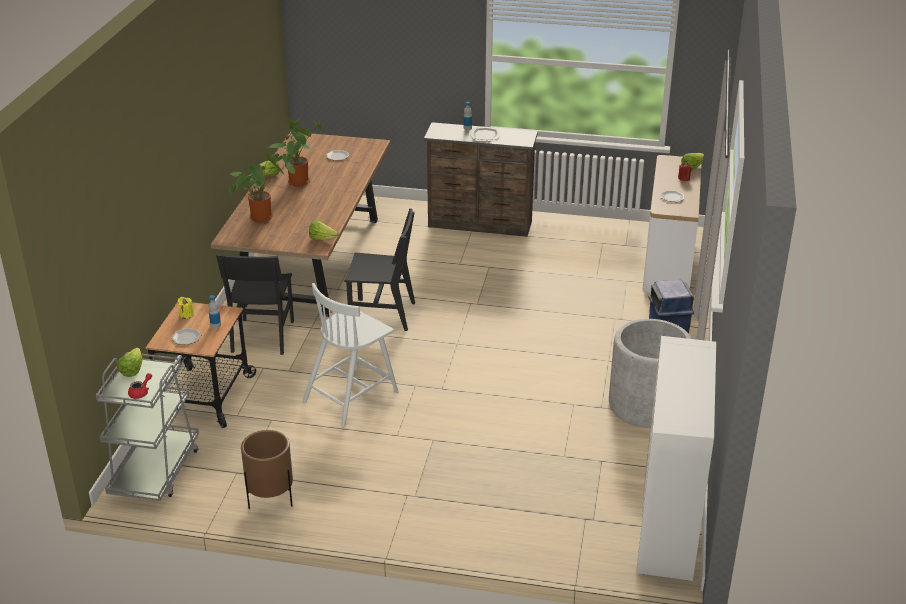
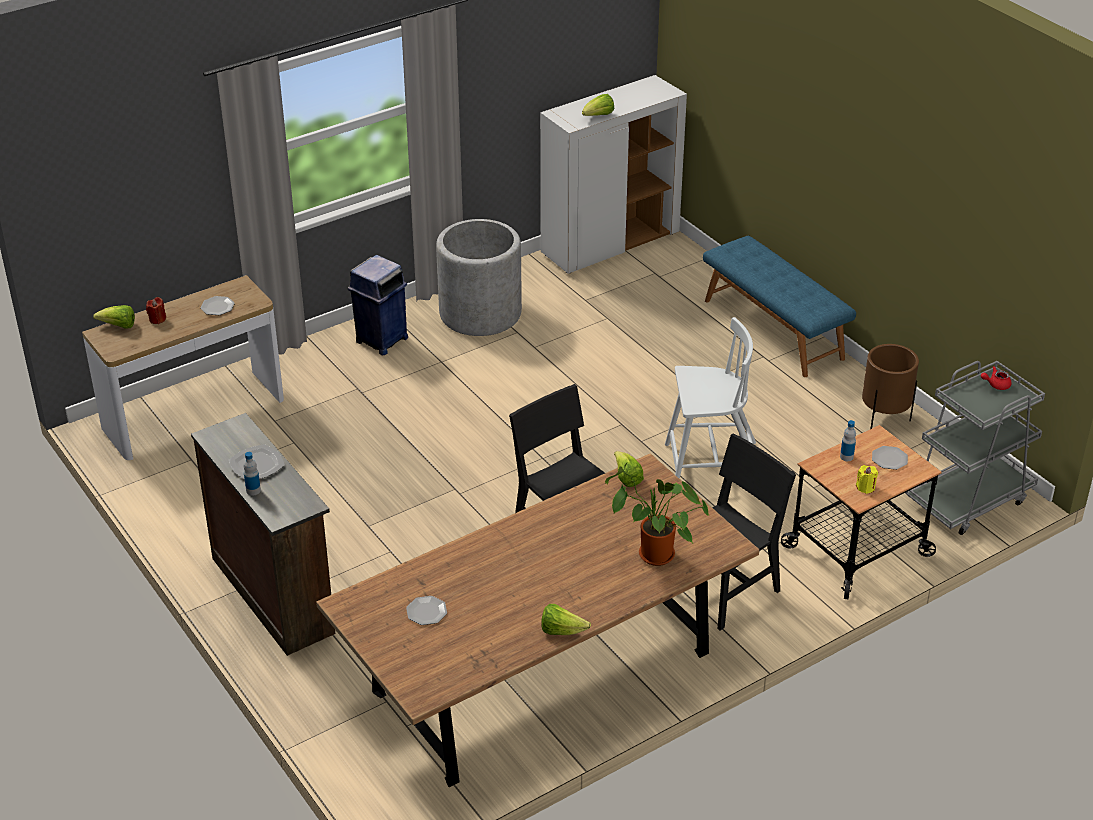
camera: 135 degrees left, 5 degrees up
lettuce [117,348,142,377] -> lettuce moved to [582,94,614,116]
potted plant [268,119,322,186] -> none
none -> blue bench [703,236,856,377]

